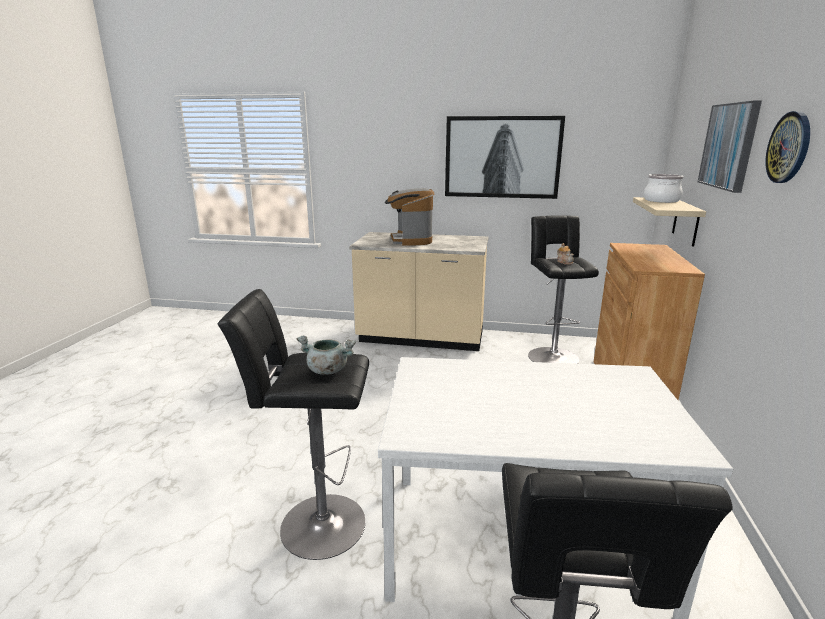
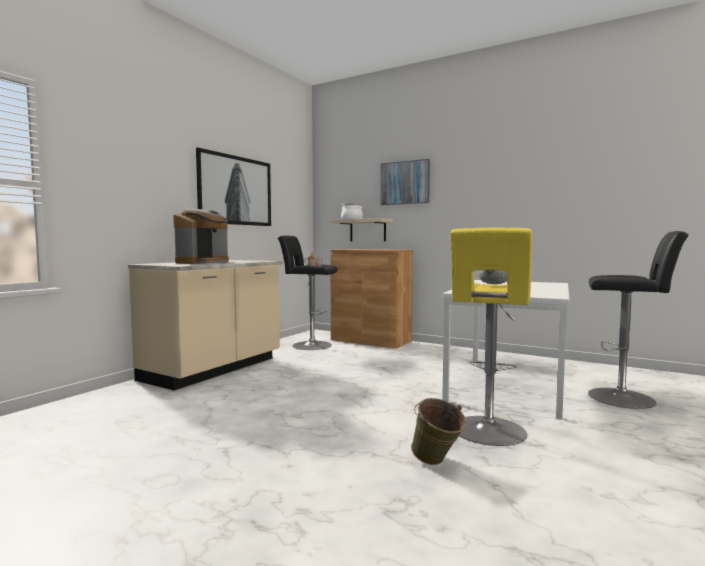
camera: 70 degrees left, 15 degrees down
black stool [218,289,369,560] -> yellow stool [451,228,532,446]
coffee machine [385,188,435,246] -> coffee machine turned 75 degrees counterclockwise [173,209,229,264]
wall clock [765,111,810,183] -> none
none -> green bucket [411,398,467,465]

